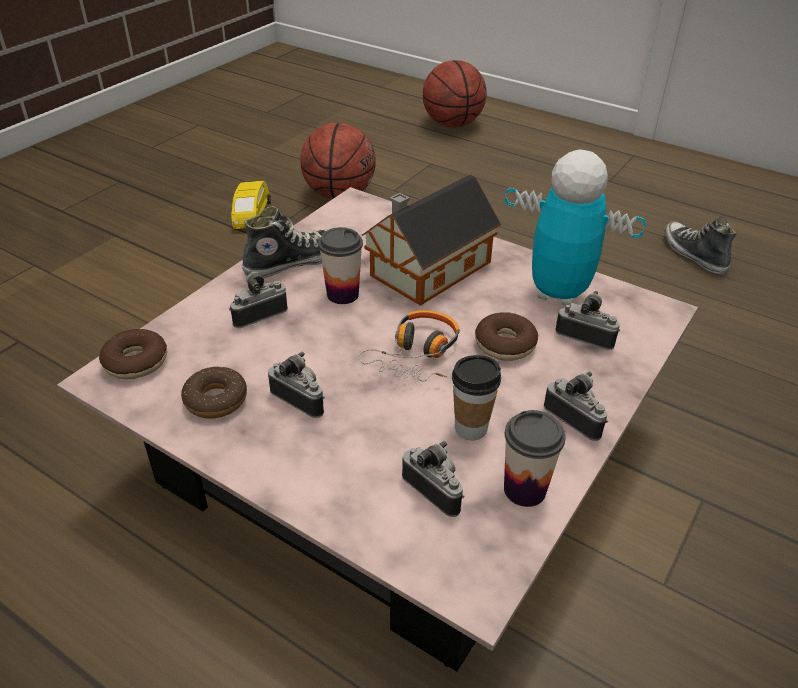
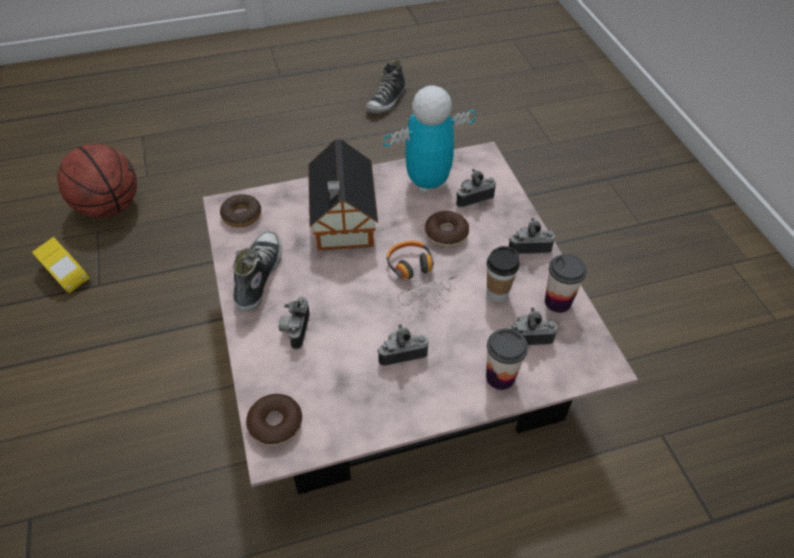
camera: 50 degrees left, 10 degrees up
donut [181,367,247,418] -> donut moved to [220,194,261,227]
cup [318,227,363,304] -> cup moved to [486,328,528,390]
basketball [423,60,487,127] -> none
shoe [665,216,737,274] -> shoe turned 75 degrees counterclockwise [366,59,406,114]

